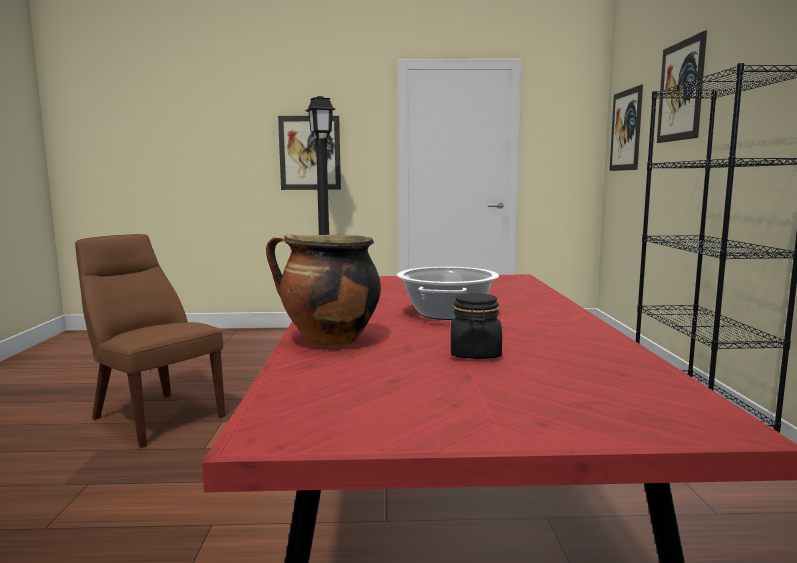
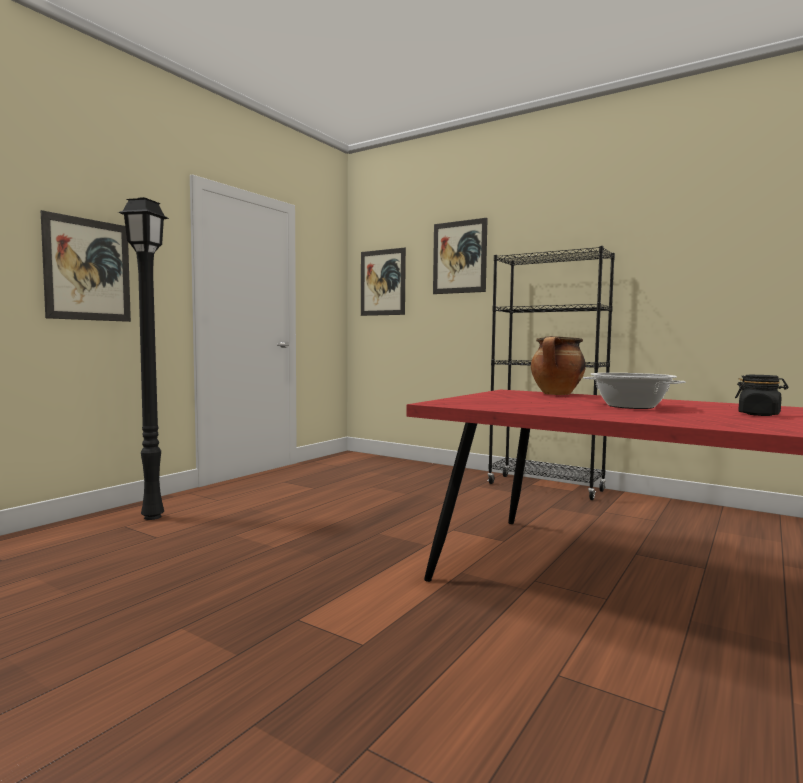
camera: 55 degrees left, 5 degrees down
brown chair [75,234,225,448] -> none
cooking pot [266,234,381,347] -> cooking pot moved to [531,336,585,395]

